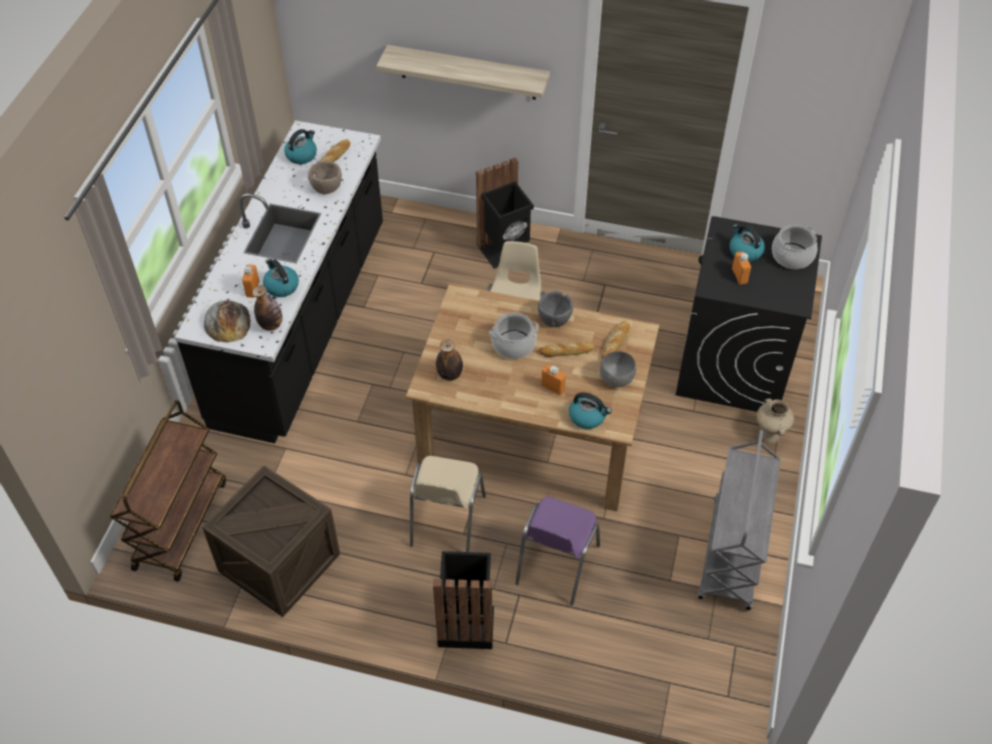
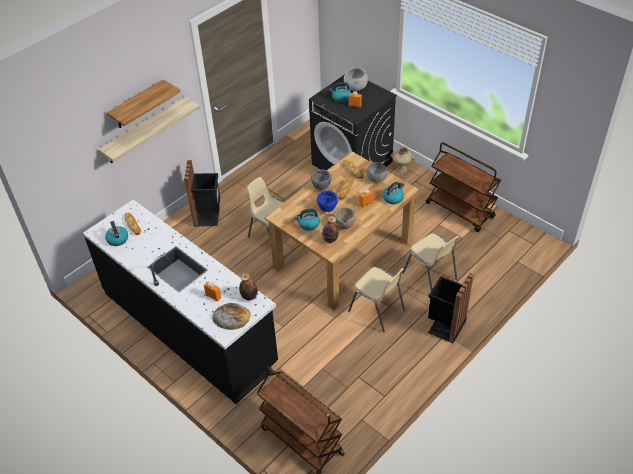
camera: 60 degrees left, 5 degrees down
crate [202,465,340,617] -> none
kettle [263,259,299,297] -> kettle moved to [295,209,320,231]
brown bowl [308,161,342,194] -> brown bowl moved to [334,207,356,229]
cooking pot [489,312,539,359] -> blue bowl [317,190,338,212]
purple chair [515,497,600,605] -> beige chair [402,233,458,290]
grey cart [698,430,781,610] -> brown cart [426,142,501,232]
none -> shelf [107,79,181,128]

